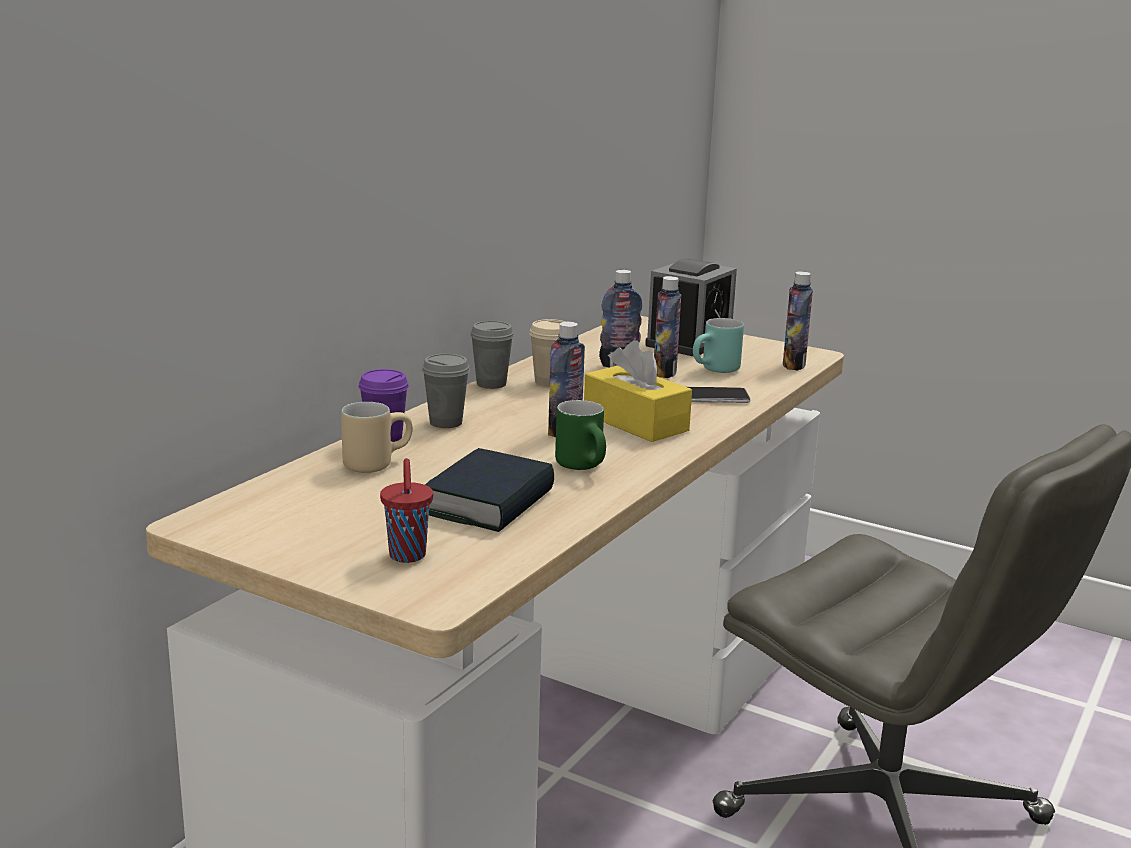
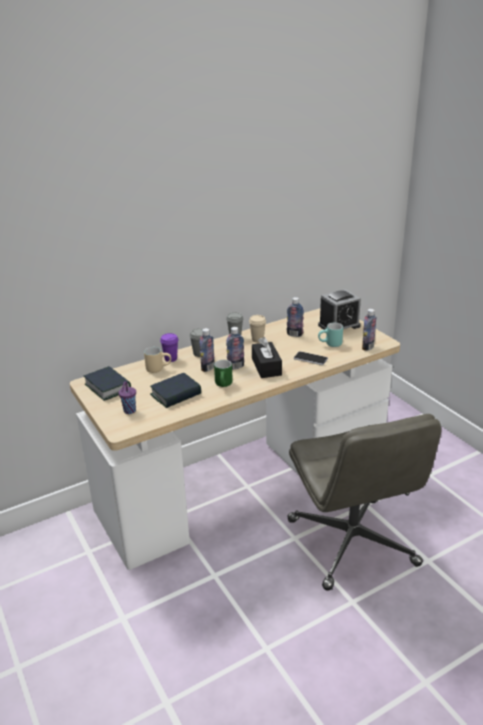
camera: 30 degrees right, 10 degrees up
red cup [380,458,433,563] -> purple cup [118,381,136,414]
yellow tissue box [584,340,692,442] -> black tissue box [252,337,282,378]
bottle [654,276,681,378] -> bottle moved to [200,328,215,372]
none -> book [84,366,131,401]

